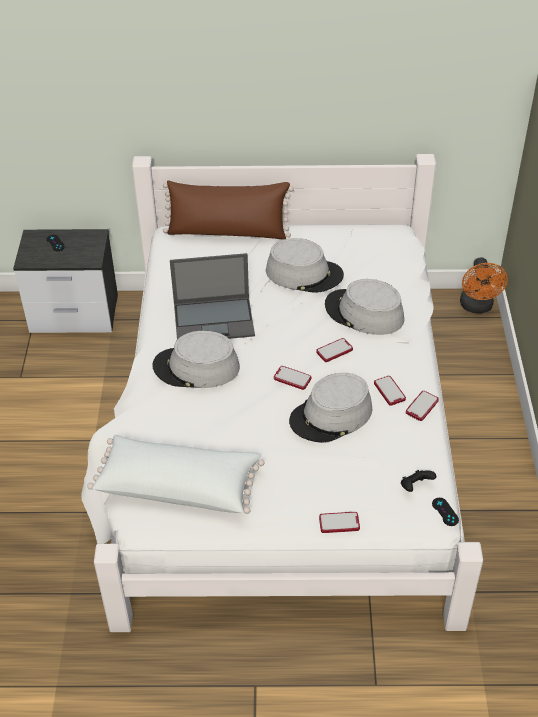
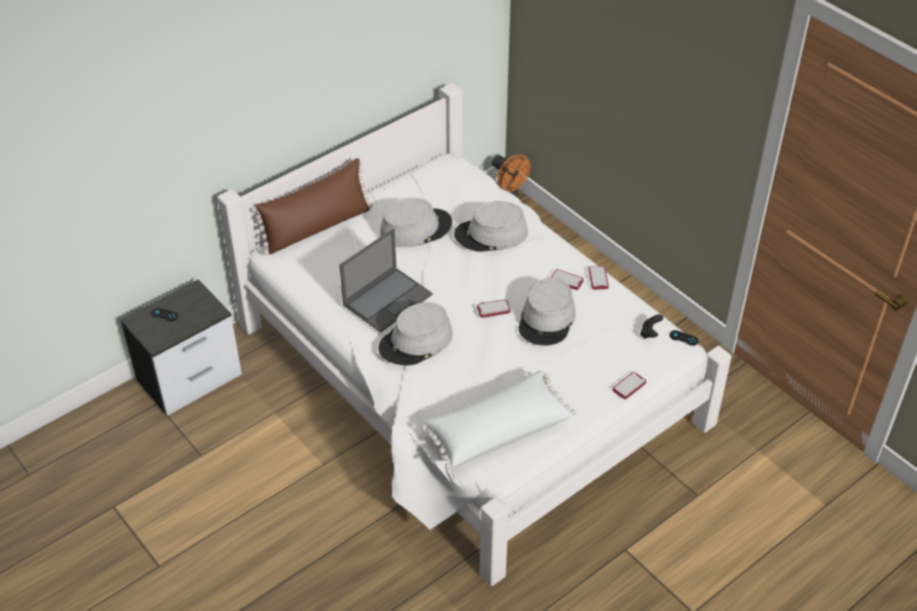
camera: 40 degrees left, 0 degrees up
phone [316,338,353,362] -> none

